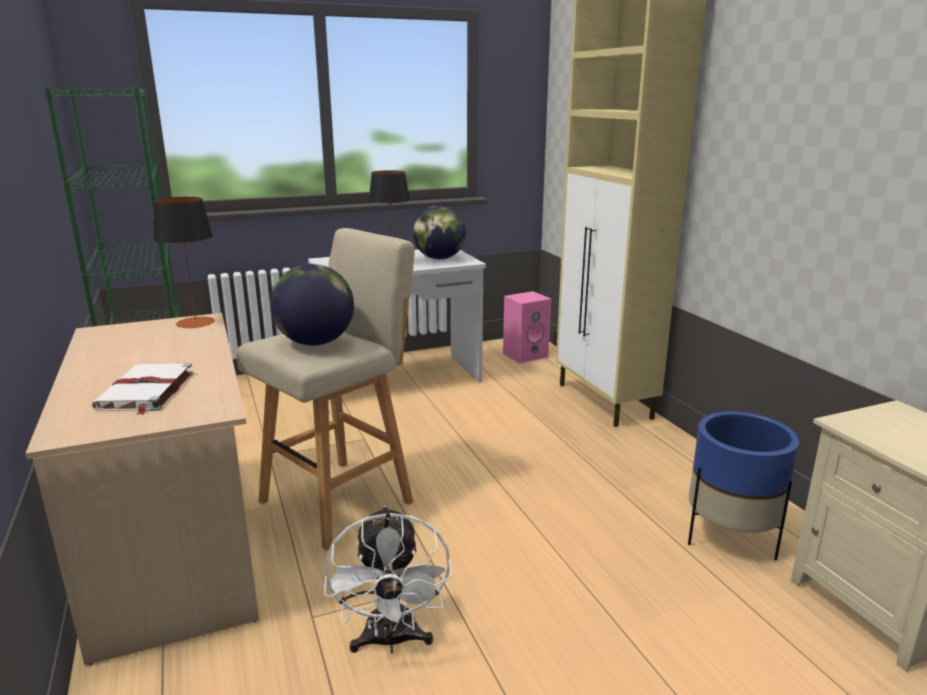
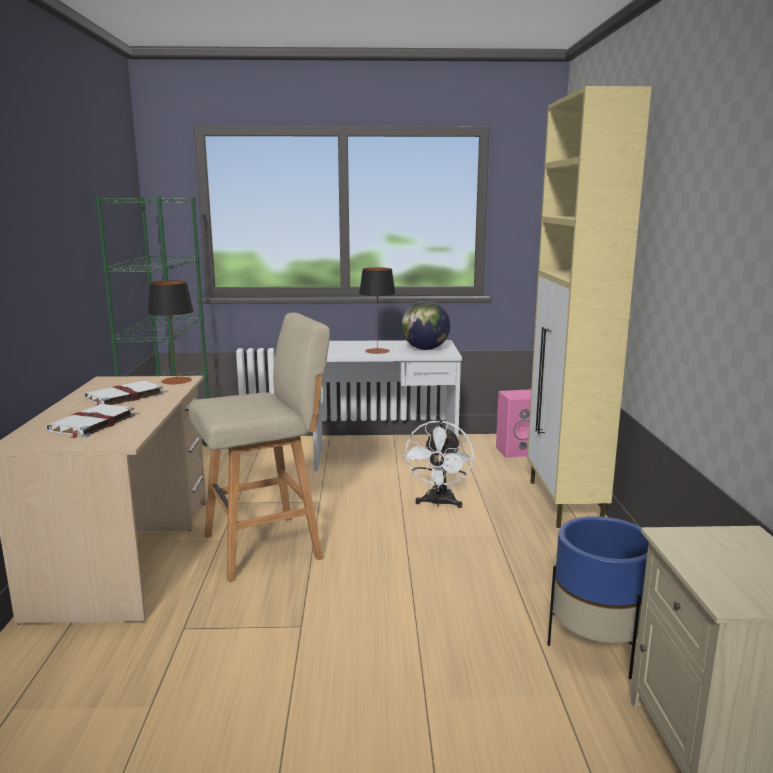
camera: 20 degrees right, 5 degrees down
globe [271,264,354,346] -> none
white fan [324,506,453,653] -> white fan moved to [403,420,474,508]
none -> white book [85,380,164,406]

